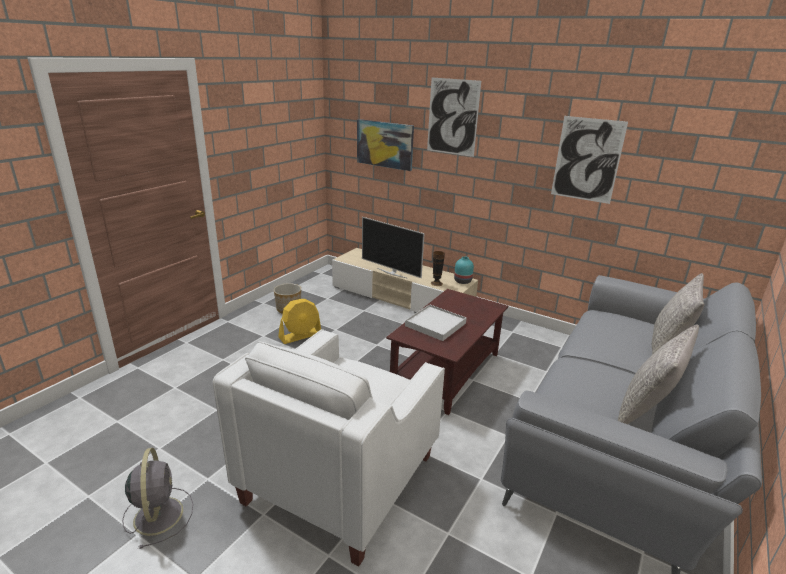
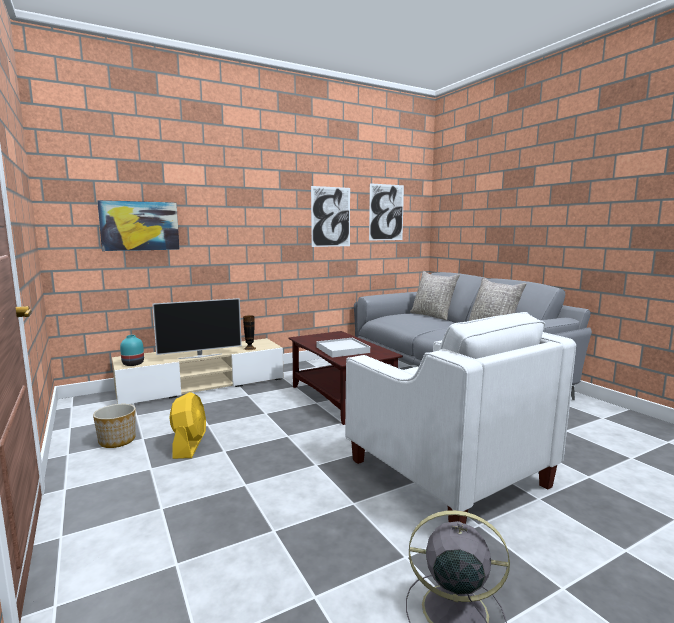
camera: 60 degrees left, 15 degrees down
picture [427,78,481,157] -> picture moved to [369,183,404,240]
turquoise vase [454,256,474,284] -> turquoise vase moved to [120,335,144,366]

